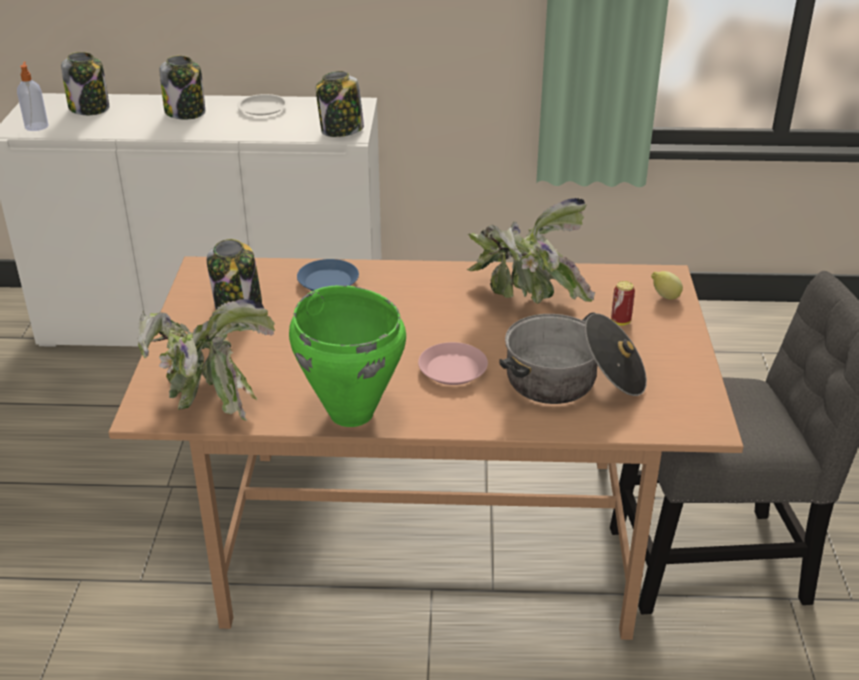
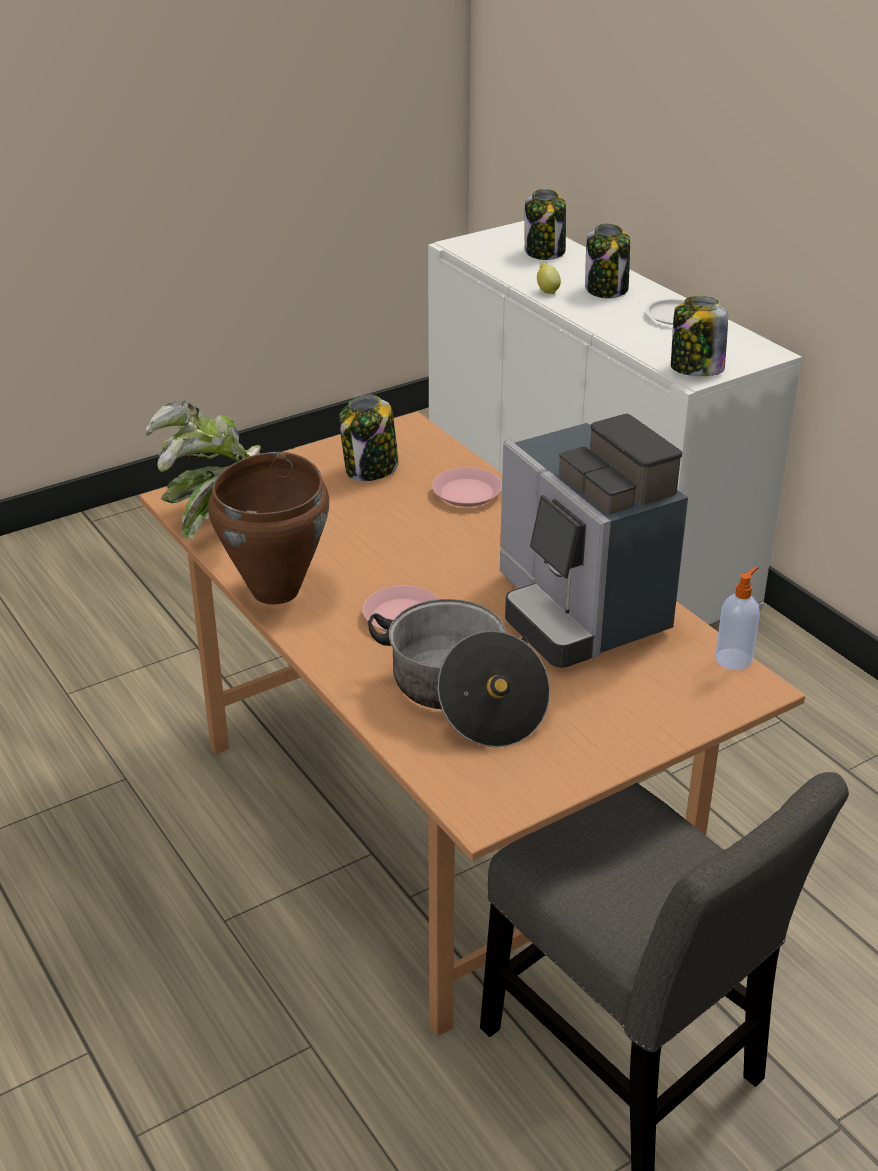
camera: 55 degrees right, 0 degrees up
soap dispenser [17,61,49,131] -> soap dispenser moved to [715,567,760,670]
green cooking pot [289,285,406,427] -> brown cooking pot [208,452,329,604]
blue plate [297,259,359,291] -> pink plate [432,467,502,507]
potted plant [467,198,595,304] -> coffee machine [500,414,688,668]
can [611,281,635,326] -> none
lemon [651,271,683,300] -> lemon moved to [537,263,561,294]

